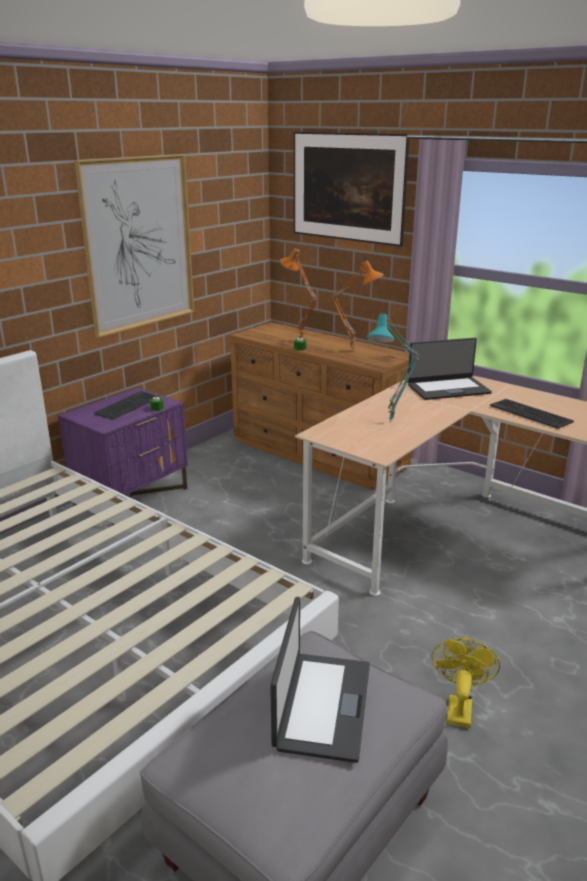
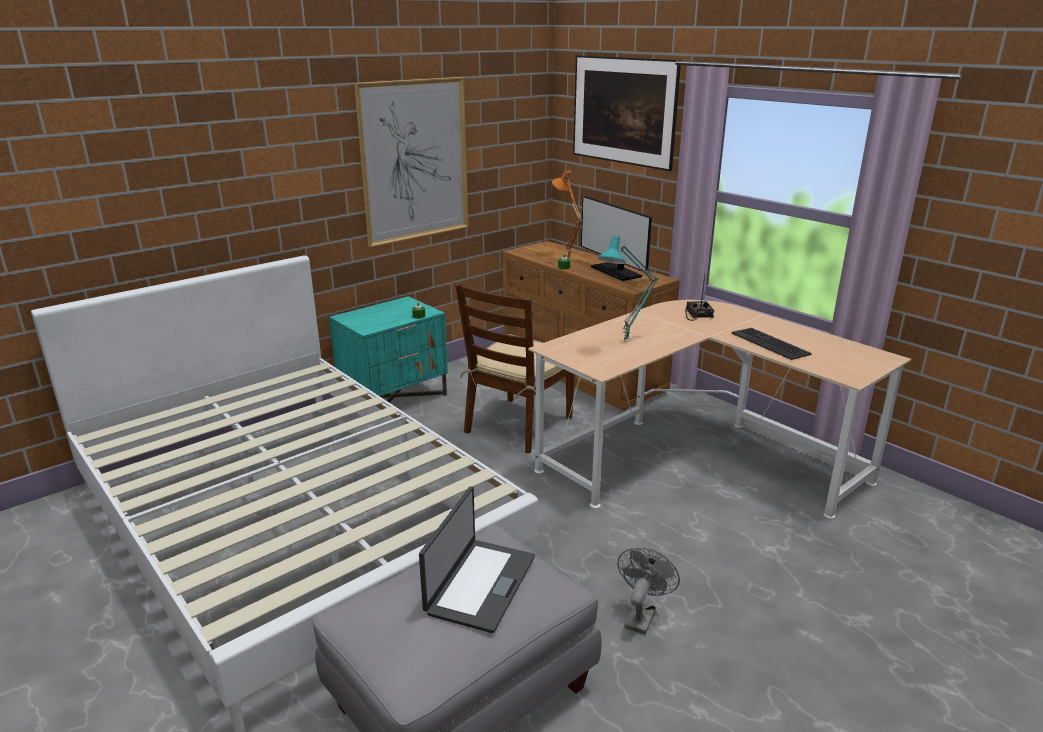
camera: 10 degrees right, 0 degrees up
purple nightstand [58,388,188,525] -> turquoise nightstand [329,296,448,403]
keyboard [94,391,159,420] -> none
orange table lamp [331,260,384,351] -> monitor [581,196,652,281]
laptop [408,338,492,400] -> radio [686,275,714,321]
yellow fan [431,637,500,728] -> grey fan [617,548,680,635]
none -> brown chair [455,283,575,453]

